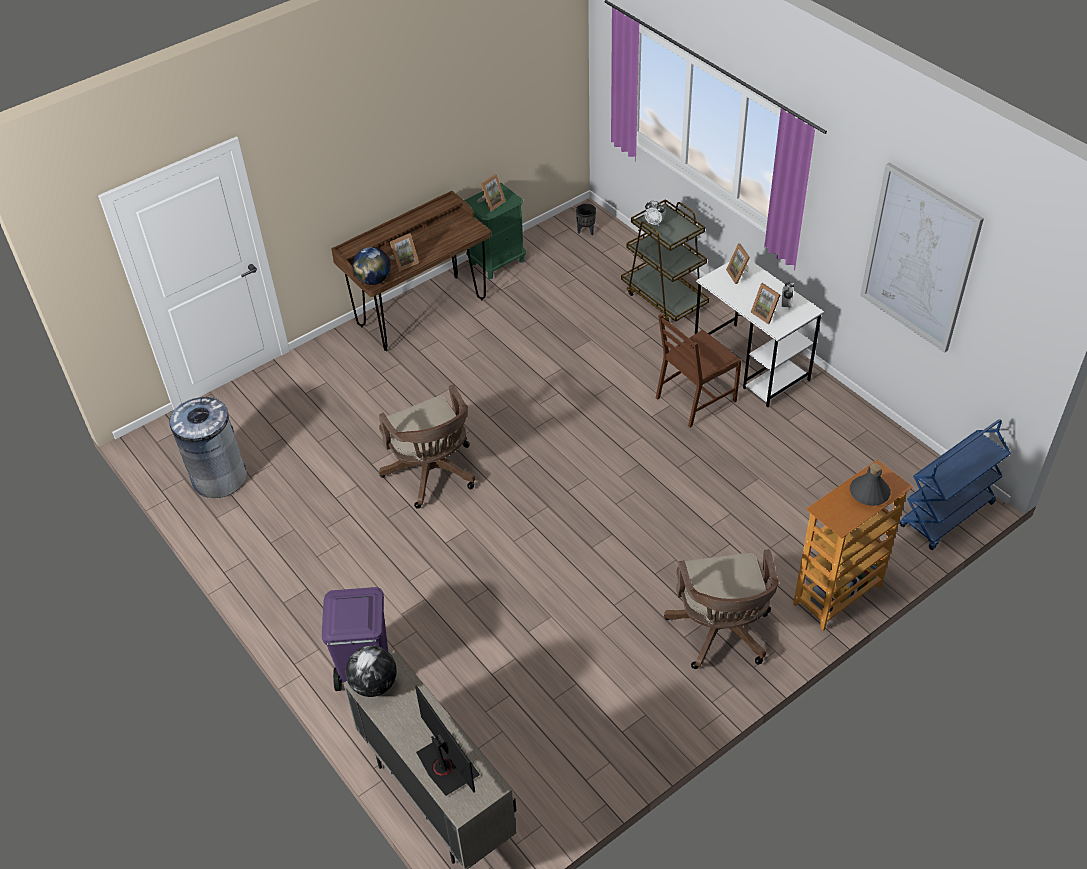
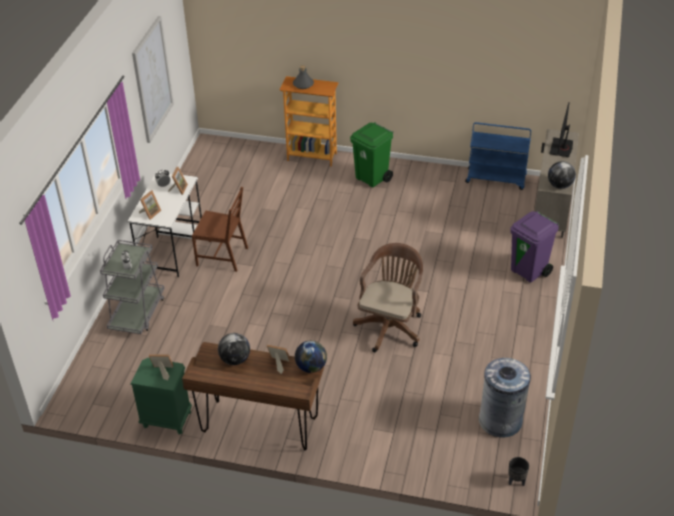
camera: 130 degrees left, 5 degrees down
black planter [576,203,596,235] -> black planter moved to [508,457,529,486]
brown cart [621,199,709,322] -> grey cart [100,240,165,334]
brown office chair [664,549,779,669] -> green trash can [350,122,394,187]
blue cart [900,419,1010,550] -> blue cart moved to [465,122,531,190]
none -> globe [218,333,250,365]

